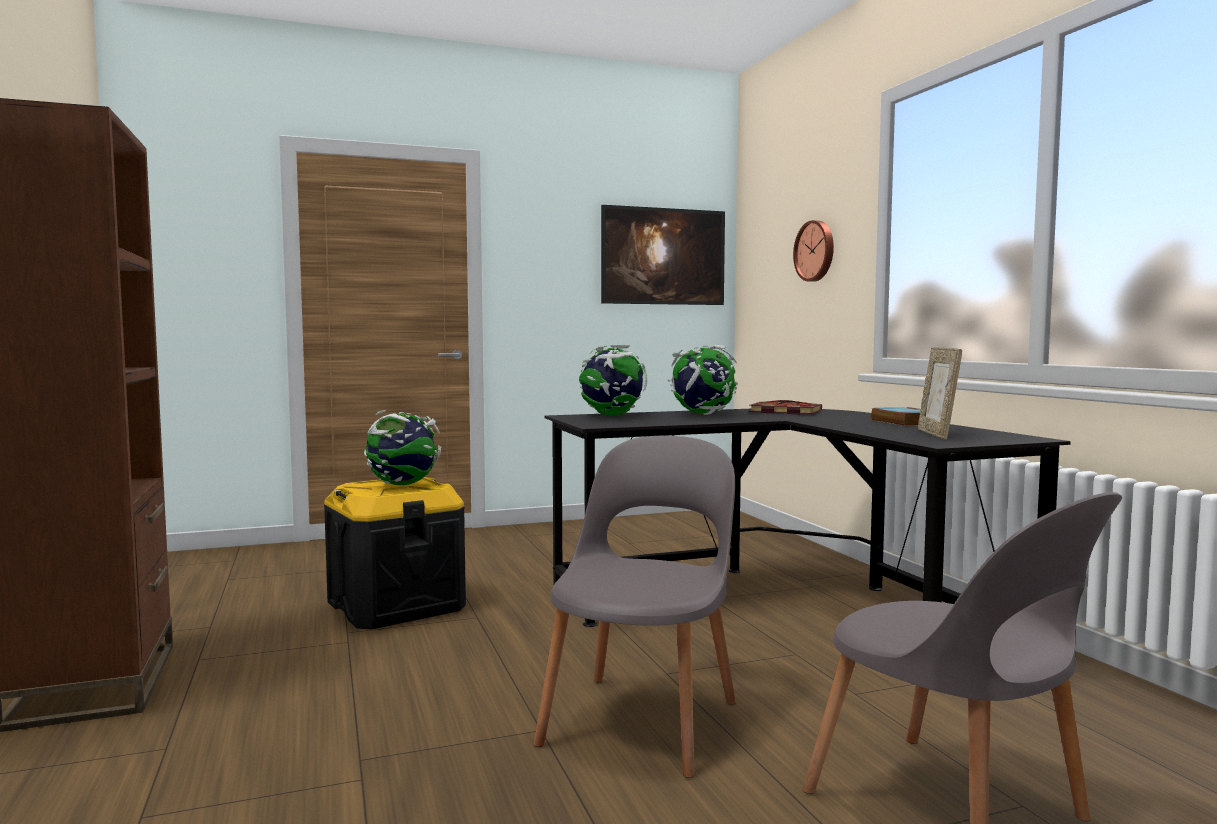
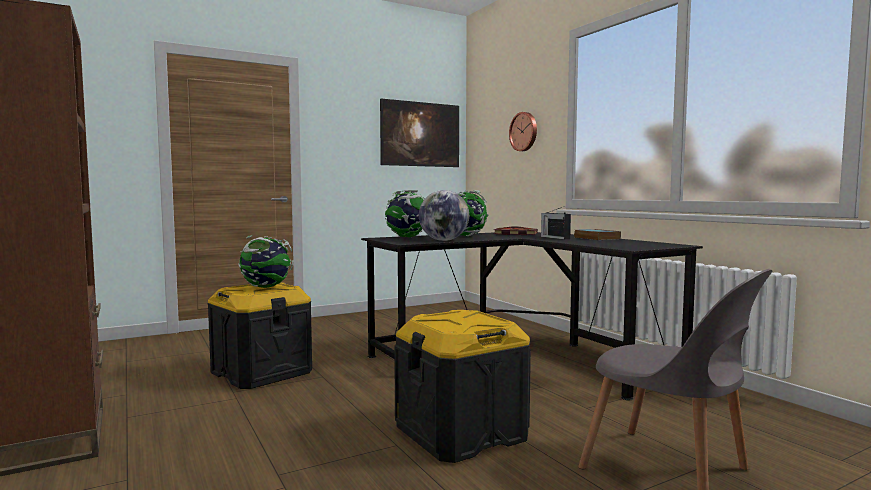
camera: 10 degrees left, 0 degrees up
grey chair [534,436,736,778] -> black storage box [394,310,531,463]
picture frame [918,347,962,439] -> none
none -> globe [419,190,469,241]
none -> radio [541,207,571,239]

